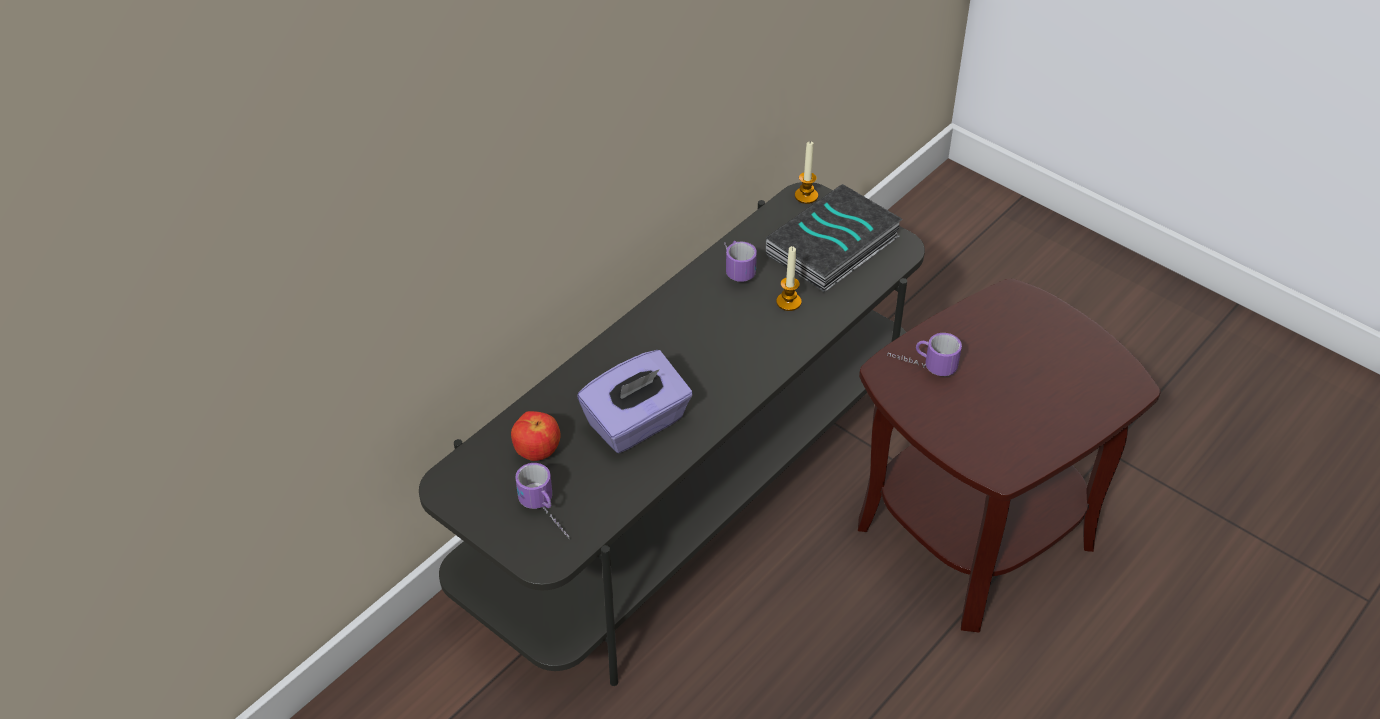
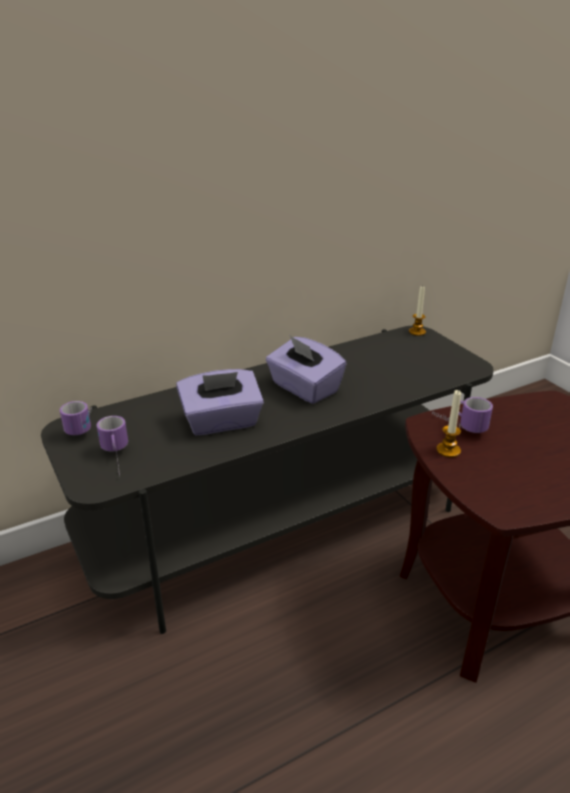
camera: 20 degrees right, 15 degrees down
apple [511,411,561,461] -> none
mug [724,241,757,282] -> mug moved to [60,401,92,435]
book [766,184,903,292] -> none
candle [776,246,802,311] -> candle moved to [436,390,461,458]
none -> purple tissue box [266,335,347,404]

